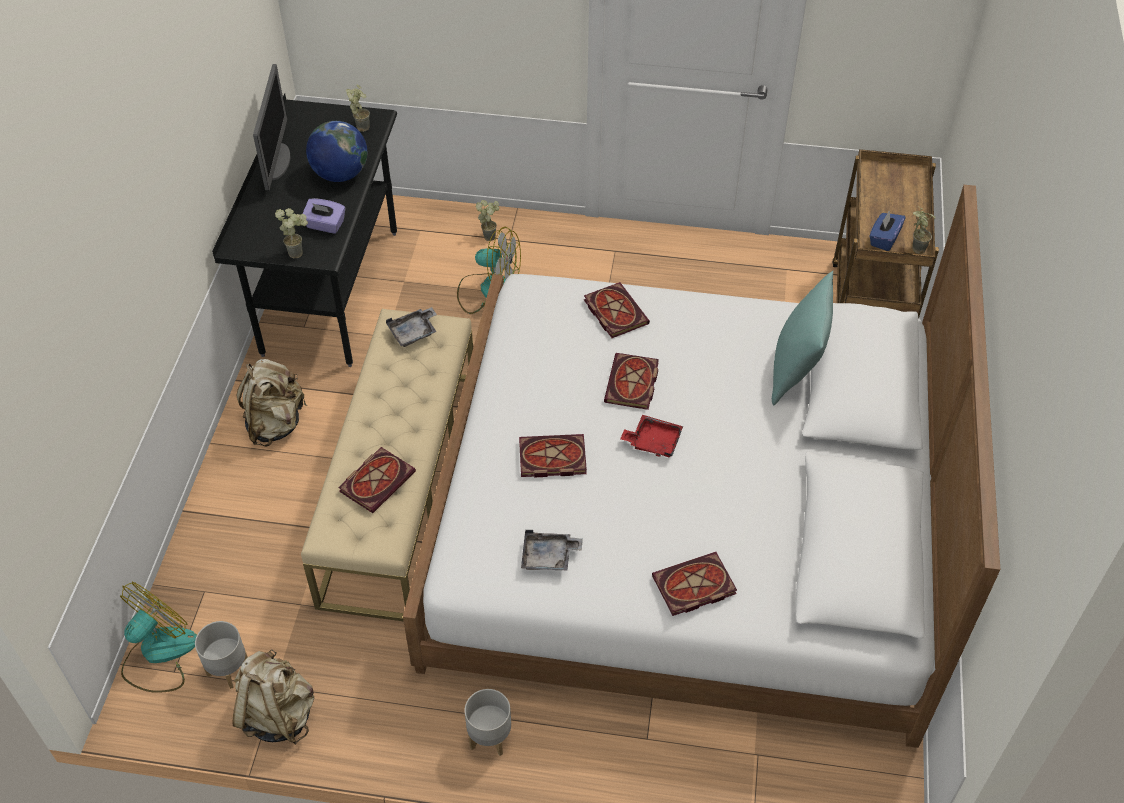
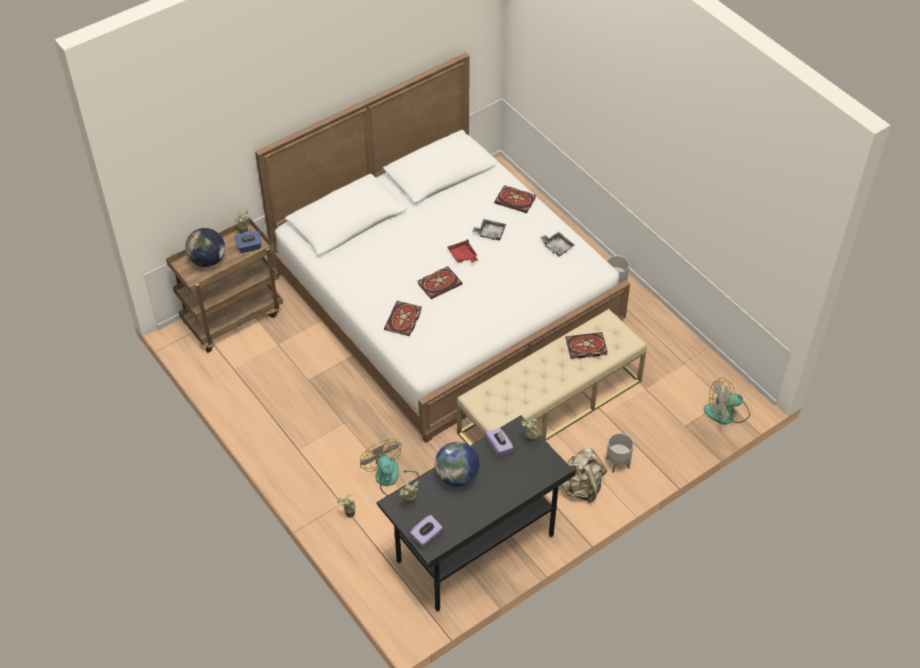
camera: 135 degrees left, 0 degrees up
grey planter [195,621,248,689] -> grey planter moved to [606,433,634,473]
beige backpack [233,649,314,745] -> none
monitor [253,64,290,190] -> none
grey tray [386,307,437,347] -> grey tray moved to [472,219,506,240]
book [519,434,587,478] -> none
turquoise pillow [772,271,833,405] -> none
none -> globe [185,228,225,267]
none -> purple tissue box [410,515,442,547]

